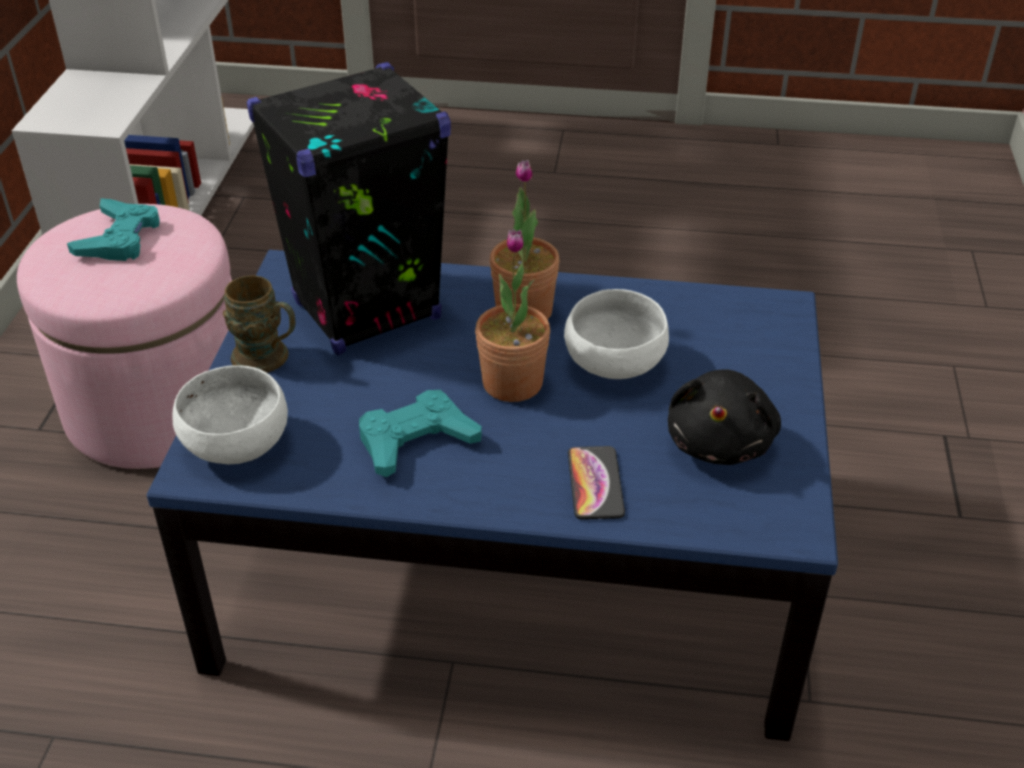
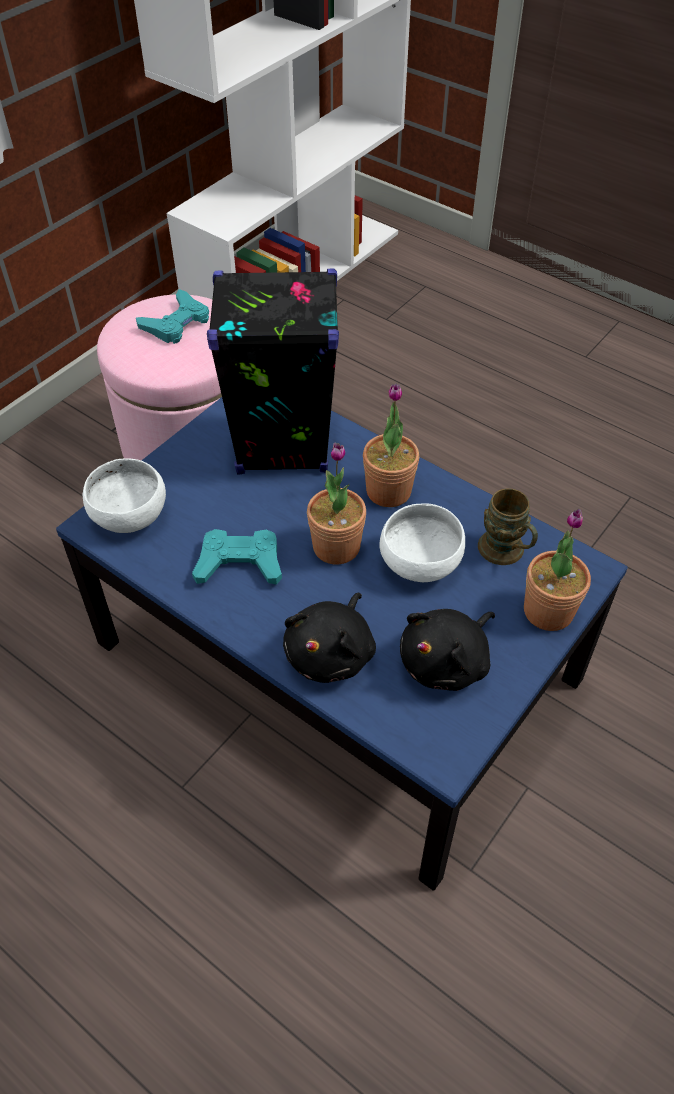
camera: 30 degrees right, 10 degrees up
brown mug [223,276,295,373] -> brown mug moved to [478,488,538,565]
phone [568,446,625,520] -> black plush toy [283,593,376,683]
none -> potted plant [524,509,591,631]

